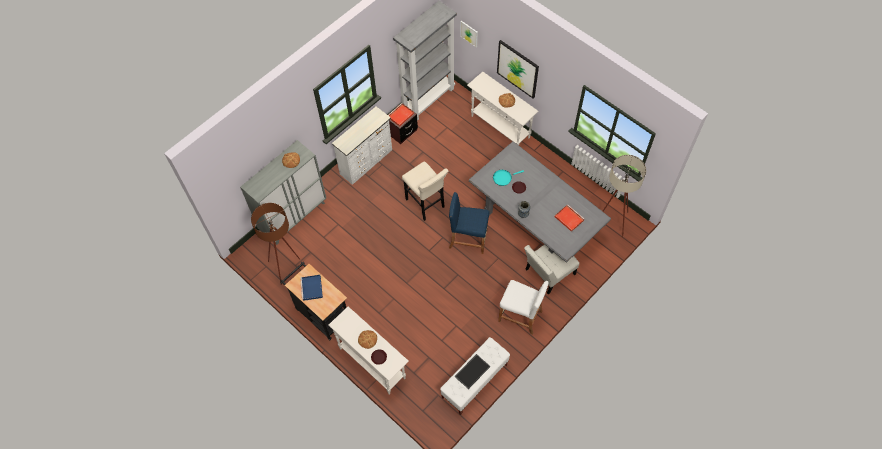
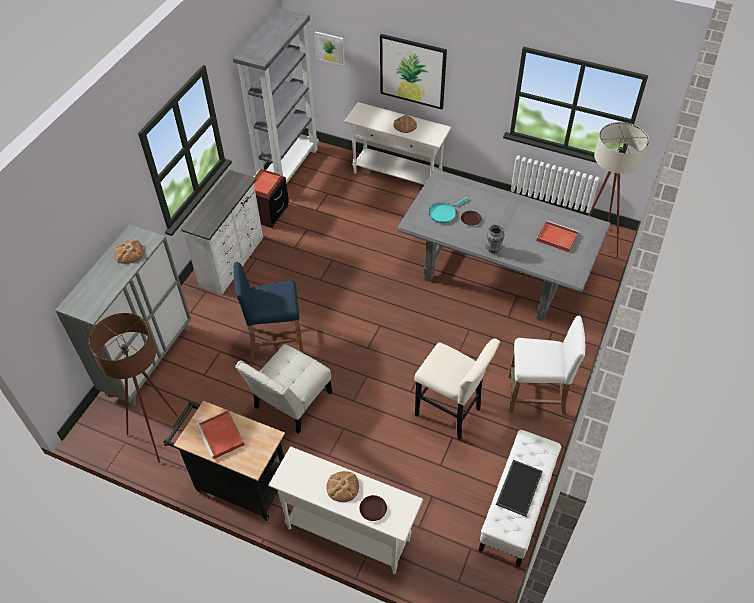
camera: 20 degrees left, 10 degrees down
blue tray [300,275,323,301] -> red tray [197,411,245,459]
beige stool [402,161,448,221] -> beige stool moved to [414,339,500,440]
blue stool [449,192,490,254] -> blue stool moved to [234,262,303,359]
white chair [524,244,579,295] -> white chair moved to [235,344,332,434]

